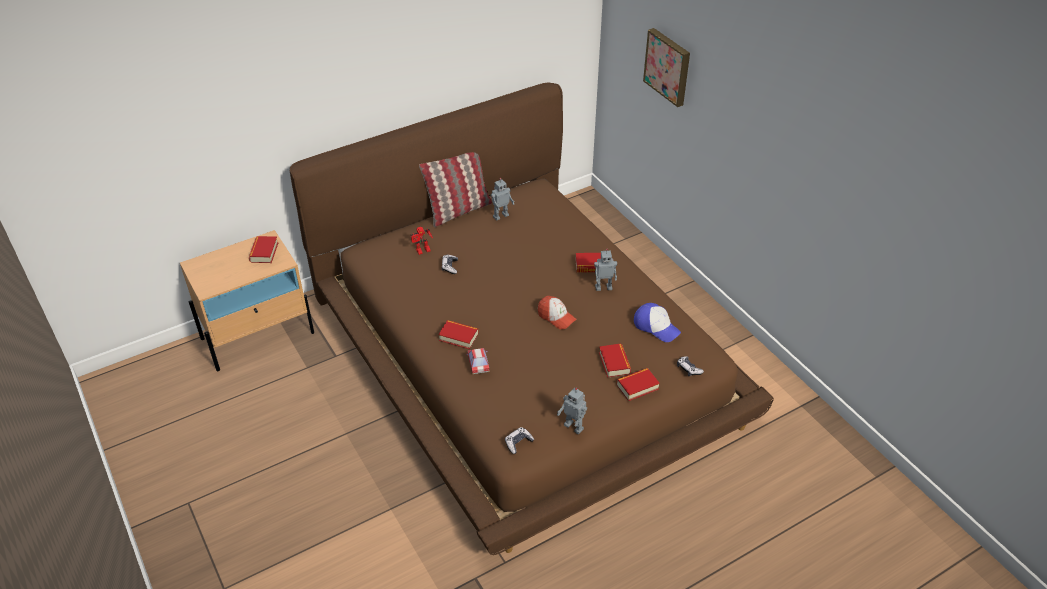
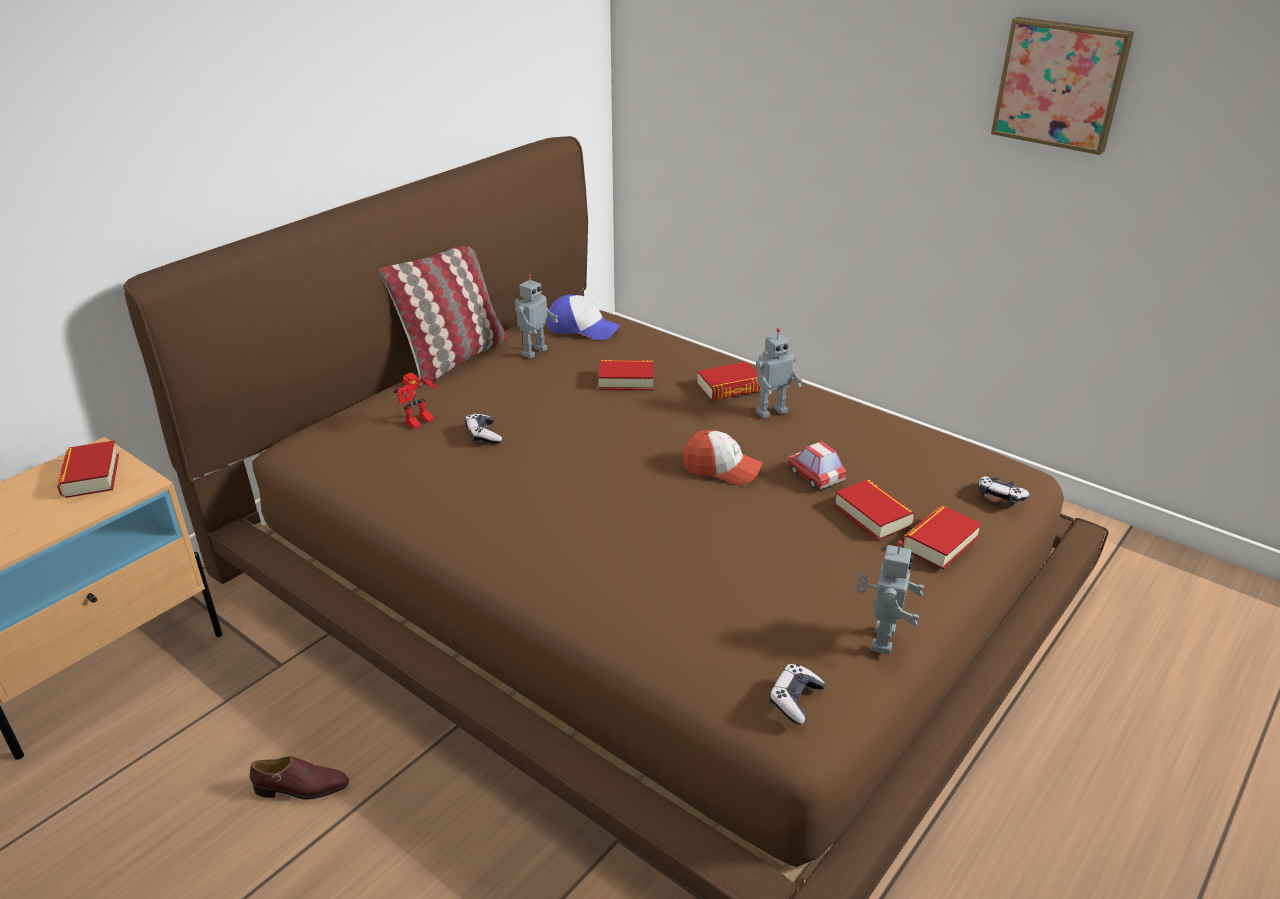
camera: 20 degrees left, 10 degrees down
book [438,320,479,349] -> book moved to [598,360,654,390]
toy car [466,348,490,374] -> toy car moved to [787,441,846,489]
toy robot [557,388,587,434] -> toy robot turned 90 degrees counterclockwise [856,541,924,655]
cap [634,303,681,342] -> cap moved to [547,295,621,340]
picture [643,28,690,107] -> picture moved to [991,17,1134,155]
none -> brown shoe [250,756,349,800]

